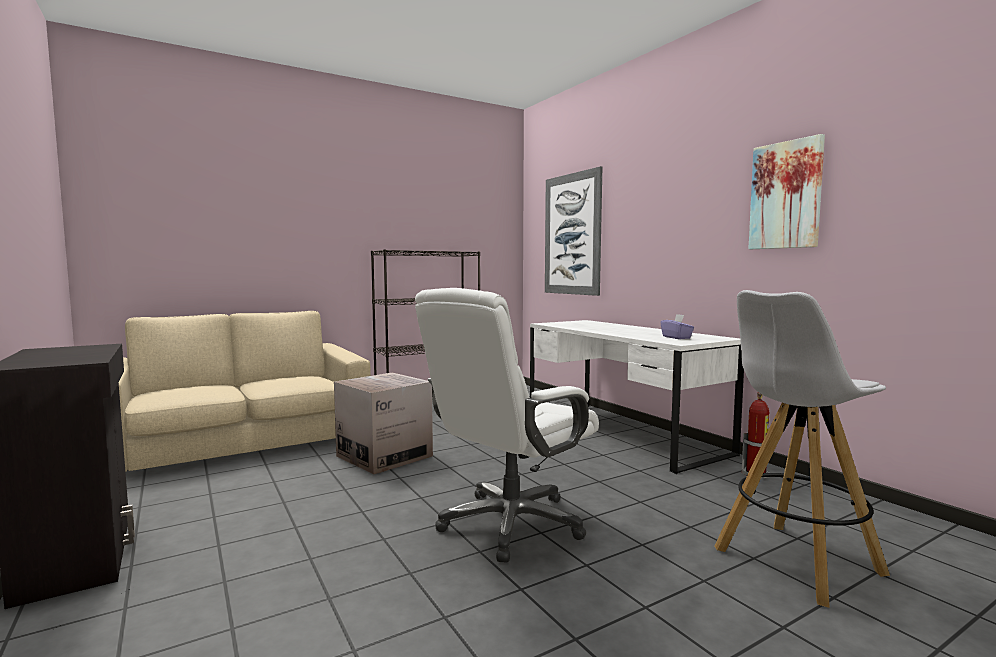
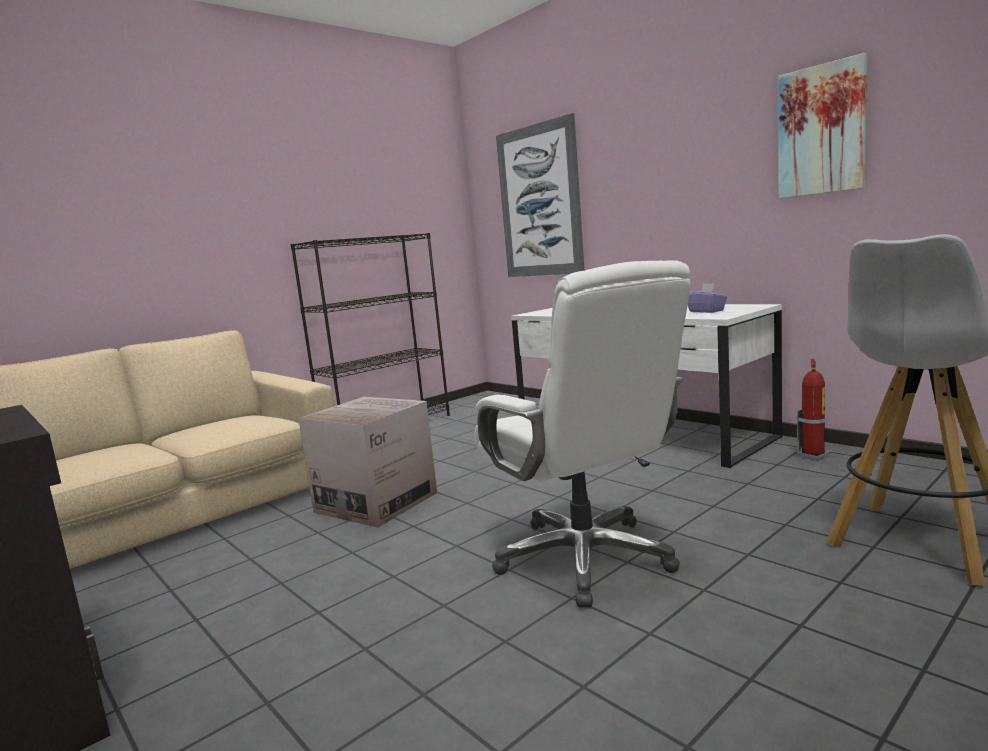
camera: 10 degrees left, 5 degrees up
white office chair [415,288,599,562] -> white office chair turned 60 degrees counterclockwise [474,260,690,608]

